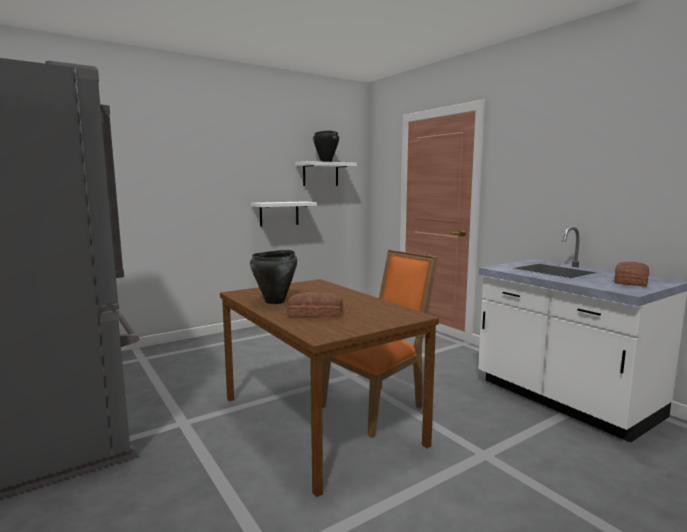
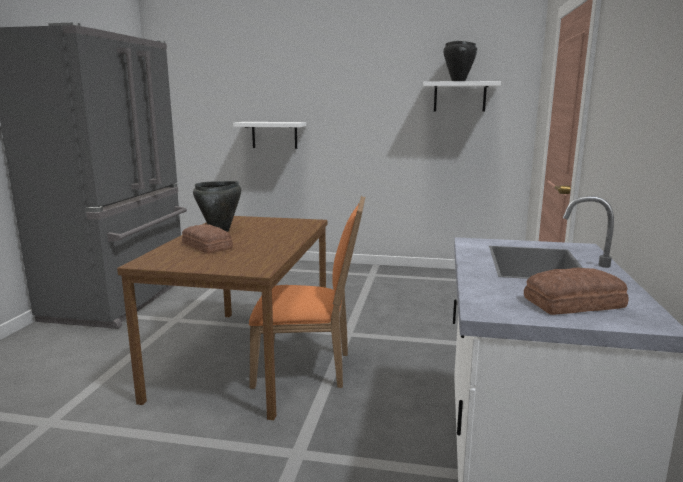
camera: 45 degrees right, 5 degrees up
white shelf [251,201,317,227] -> white shelf moved to [233,122,306,149]

